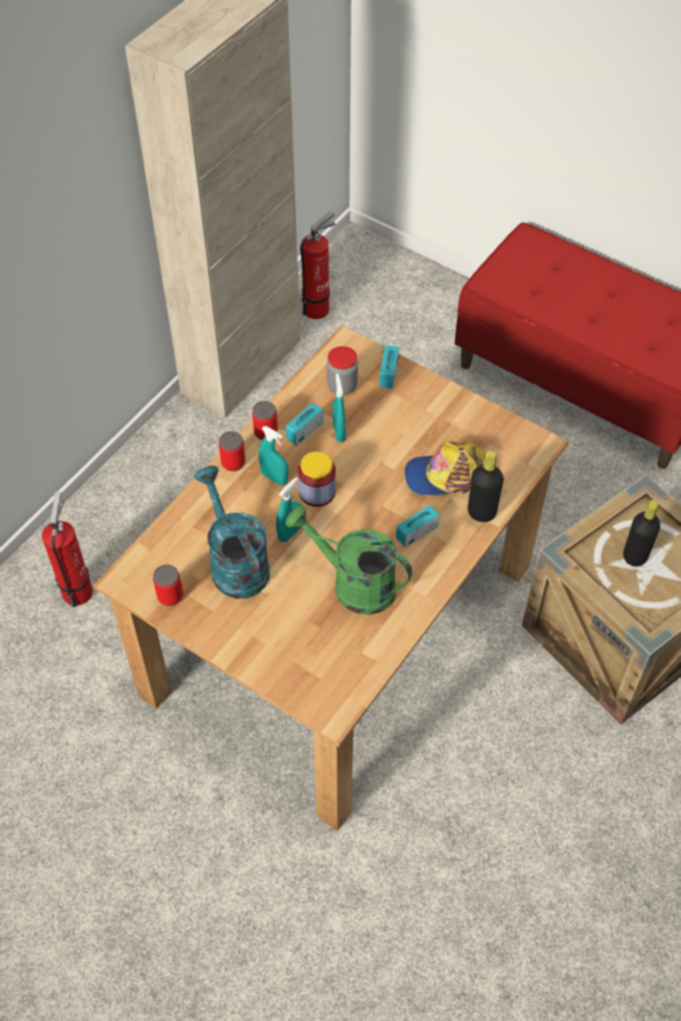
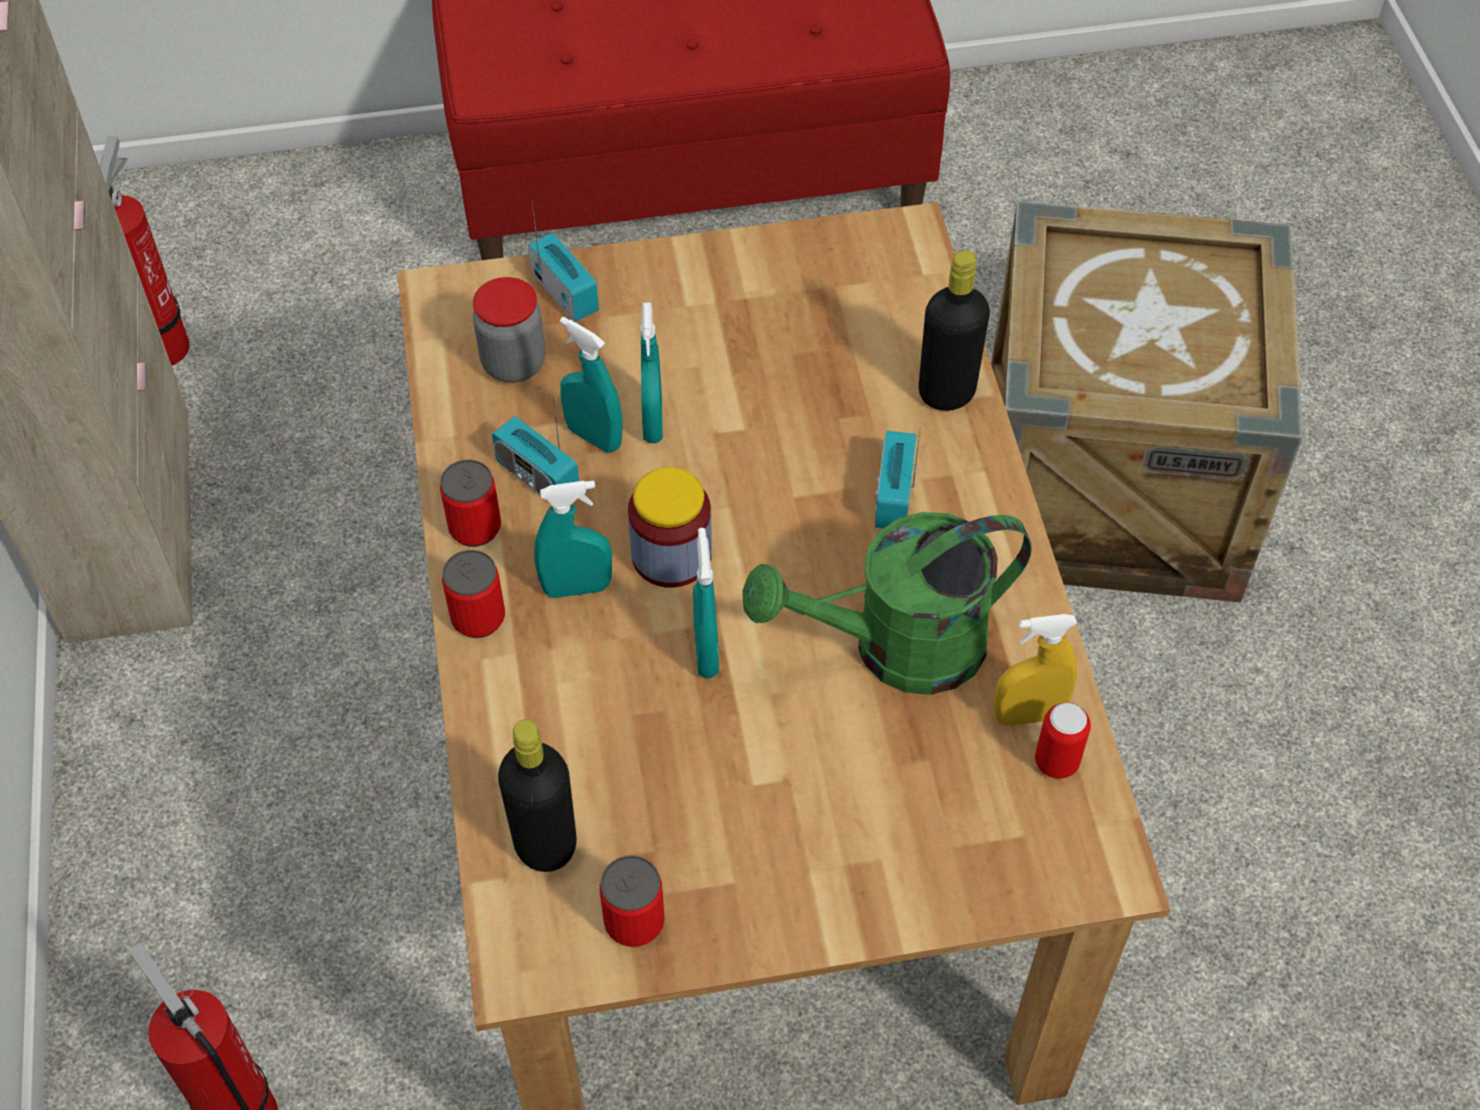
camera: 45 degrees left, 0 degrees up
turquoise watering can [194,466,270,599] -> none
radio [286,403,324,446] -> radio turned 45 degrees counterclockwise [492,390,579,495]
cap [405,441,486,496] -> none
black bottle [623,500,660,567] -> black bottle moved to [498,719,577,872]
none -> turquoise spray bottle [640,303,663,443]
none -> yellow spray bottle [994,614,1077,726]
none -> can [1035,703,1091,779]

